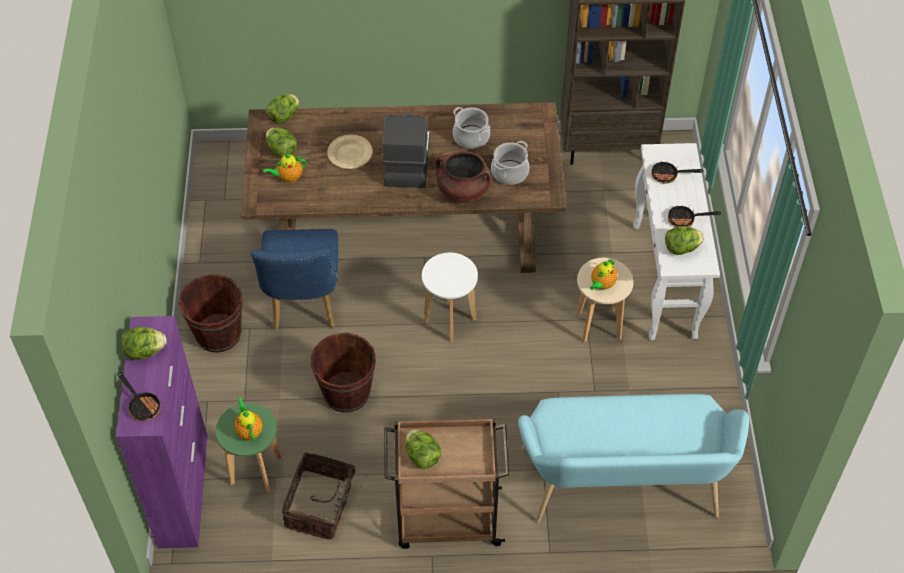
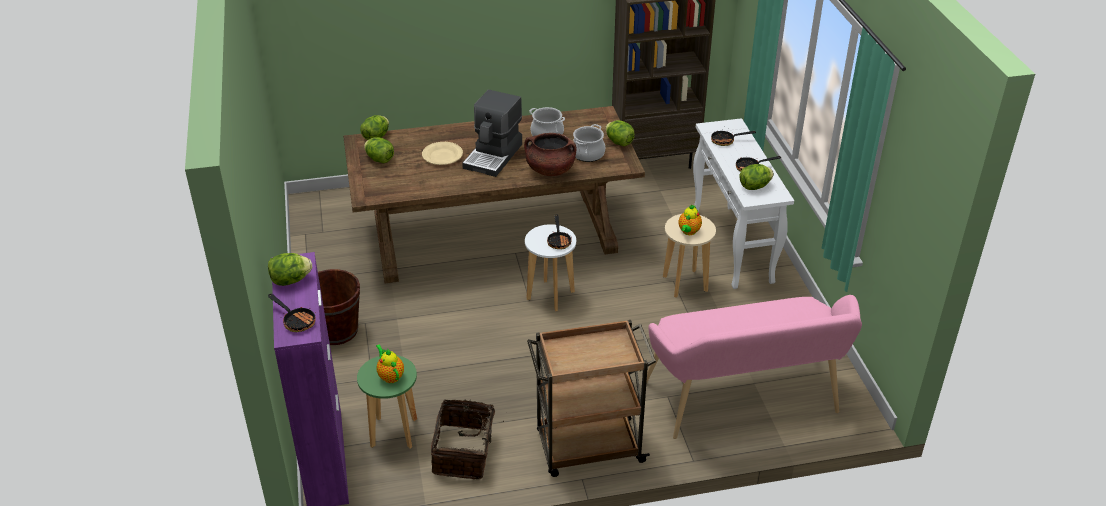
camera: 10 degrees left, 15 degrees down
blue chair [250,229,339,330] -> none
teapot [263,153,306,183] -> none
brown bucket [311,333,376,413] -> none
coffee machine [382,114,430,188] -> coffee machine turned 150 degrees counterclockwise [462,90,522,177]
lettuce [406,429,441,469] -> lettuce moved to [605,120,635,146]
turquoise bench [518,394,749,523] -> pink bench [646,295,862,439]
none -> frying pan [547,214,571,249]

